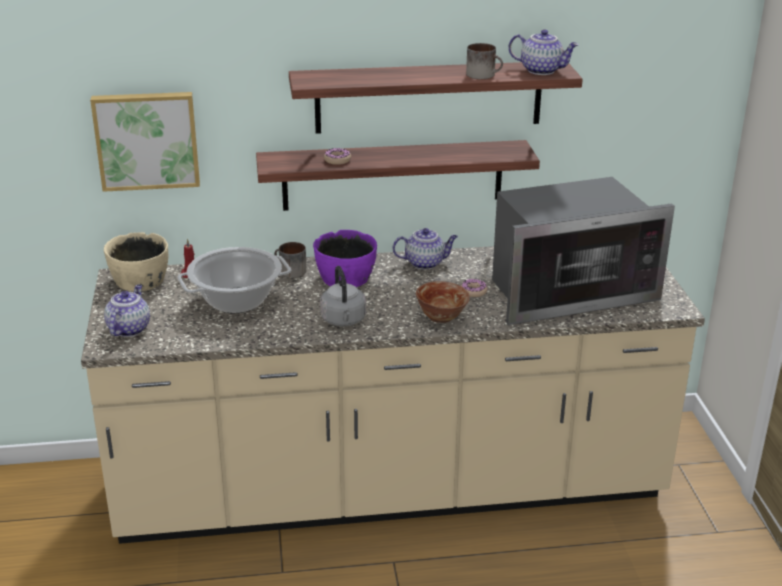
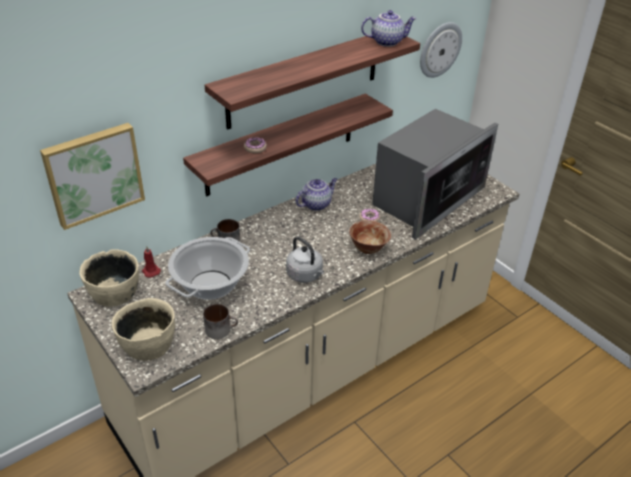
camera: 30 degrees left, 10 degrees up
teapot [104,284,150,337] -> beige bowl [112,298,175,361]
purple bowl [313,230,377,287] -> none
mug [466,43,503,79] -> mug moved to [203,304,238,339]
none -> wall clock [420,22,462,78]

